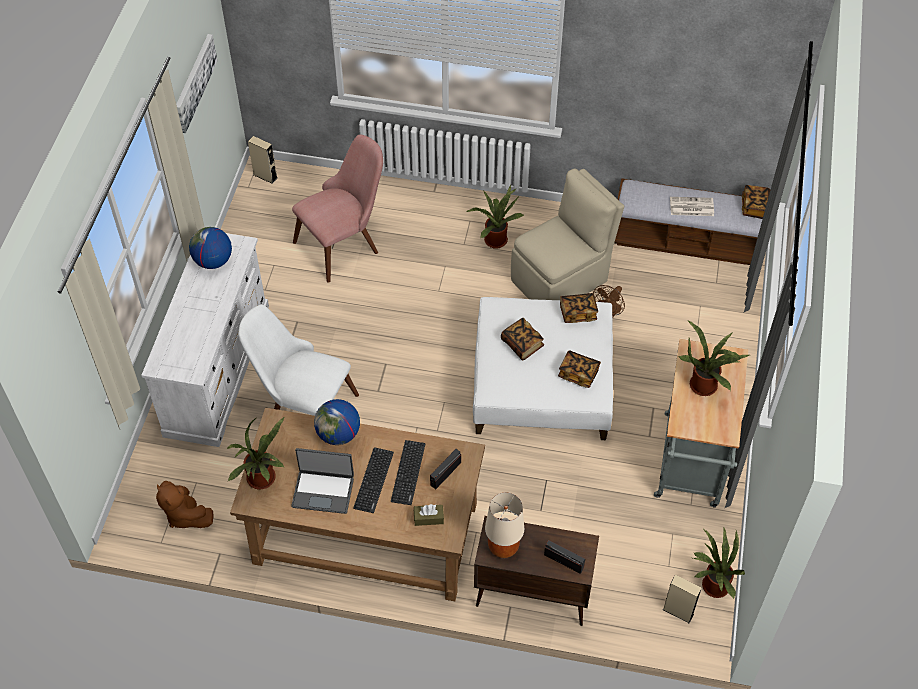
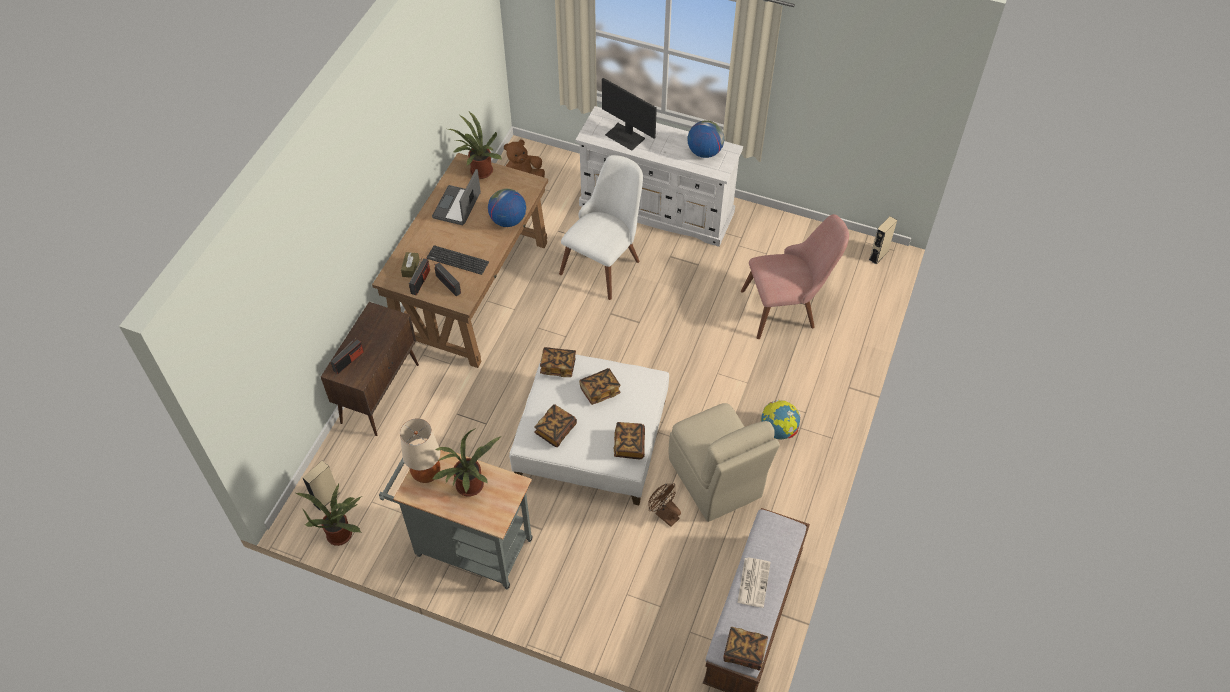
camera: 100 degrees right, 0 degrees up
picture [176,34,217,133] -> none
pink chair [292,135,383,283] -> pink chair turned 75 degrees counterclockwise [741,214,849,339]
keyboard [353,447,394,513] -> none
potted plant [467,185,525,249] -> globe [761,399,801,439]
beige table lamp [485,492,524,558] -> beige table lamp moved to [400,418,440,483]
none -> radio [409,257,430,295]
none -> book [540,347,576,377]
none -> monitor [602,78,657,151]

